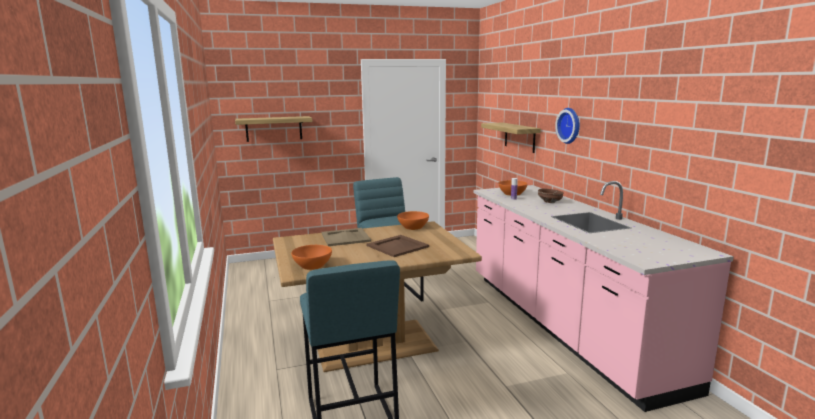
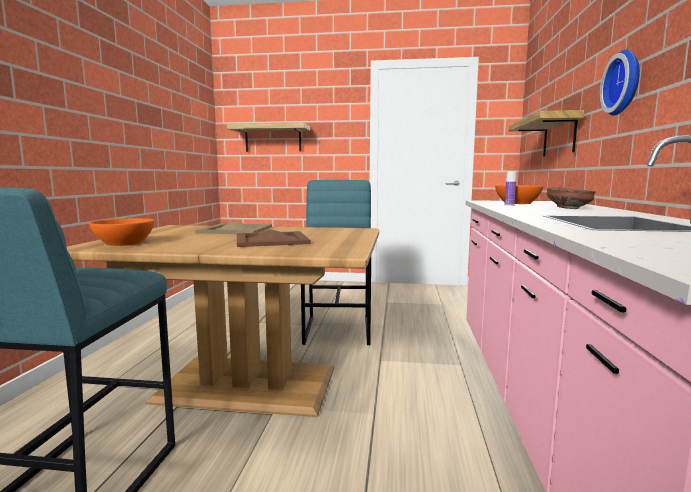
camera: 25 degrees right, 5 degrees down
orange bowl [397,211,429,230] -> none

